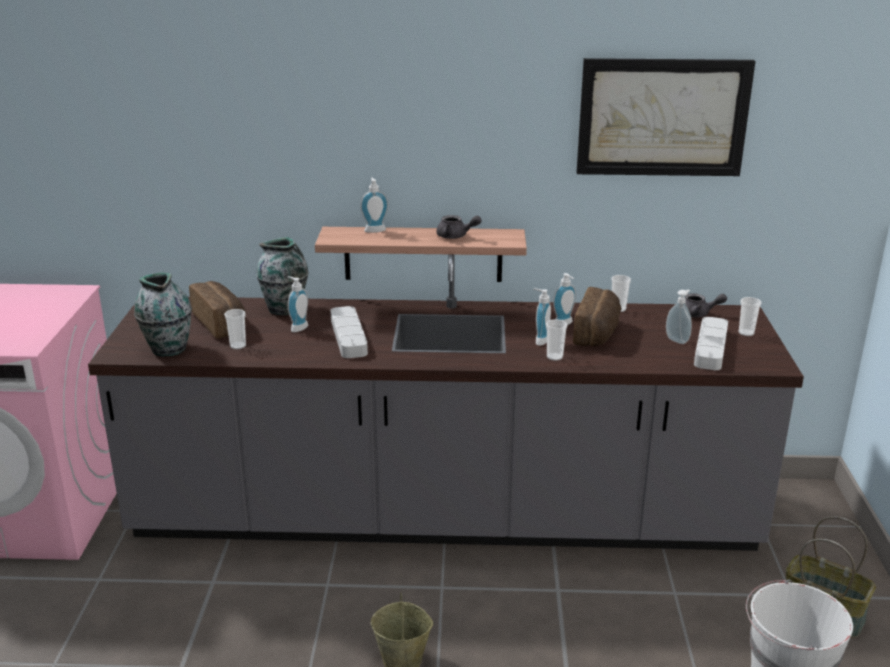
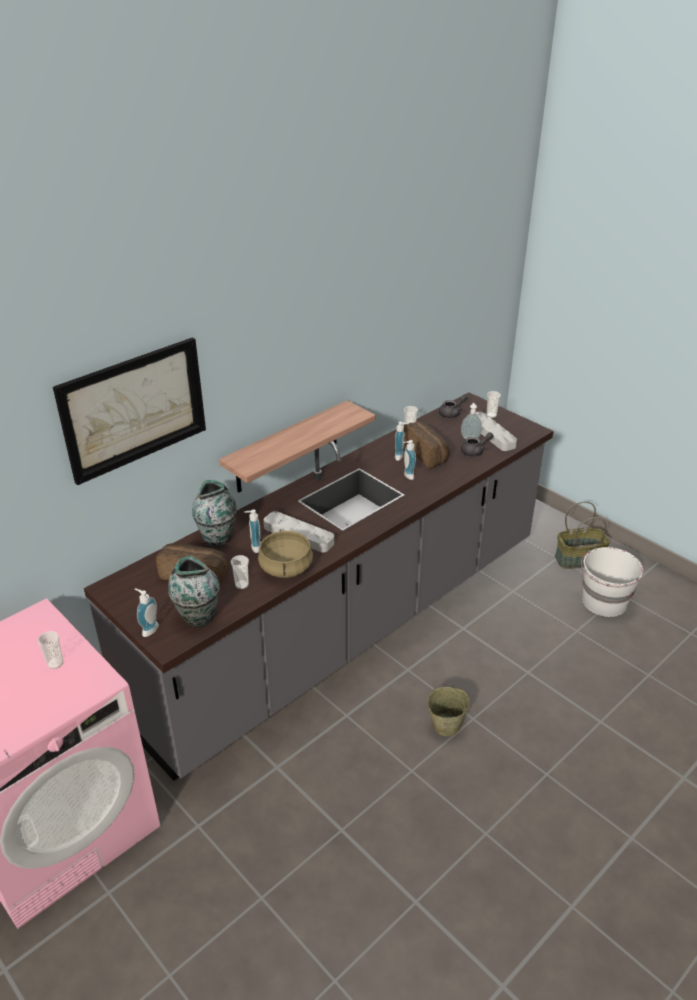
camera: 45 degrees left, 10 degrees up
soap dispenser [360,177,388,233] -> soap dispenser moved to [135,588,159,637]
grey teapot [436,215,481,239] -> grey teapot moved to [461,432,493,456]
cup [546,319,567,361] -> cup moved to [38,631,64,669]
picture [576,58,755,176] -> picture moved to [53,338,206,485]
none -> beige cooking pot [258,530,313,578]

